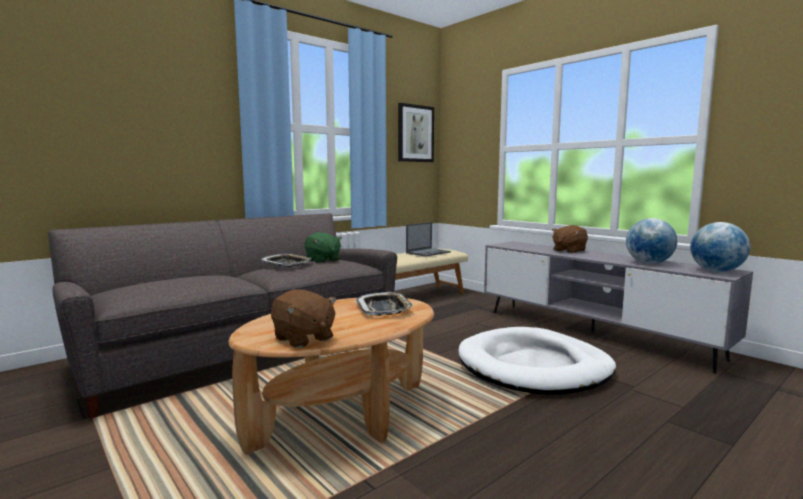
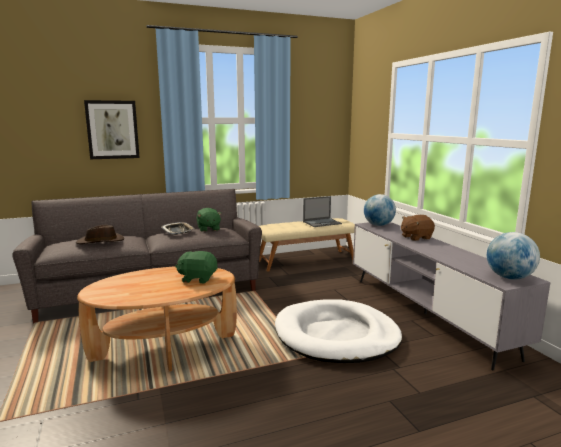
camera: 20 degrees right, 5 degrees up
brown plush toy [271,289,337,348] -> none
tray [356,292,414,316] -> green plush toy [175,251,218,283]
picture [398,103,434,162] -> picture moved to [84,100,140,159]
globe [626,218,677,264] -> globe moved to [364,194,396,226]
none -> brown hat [76,225,124,244]

